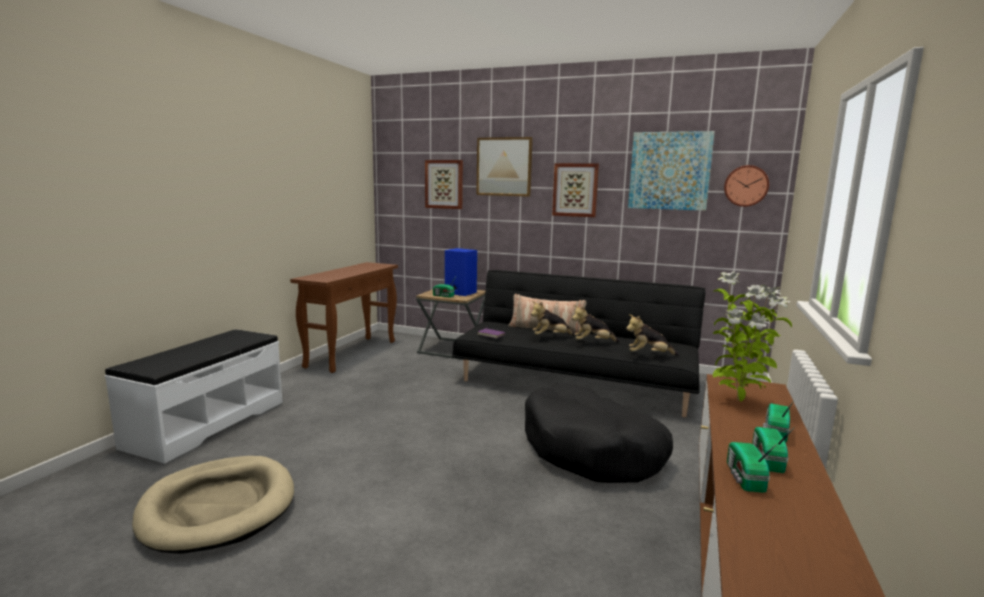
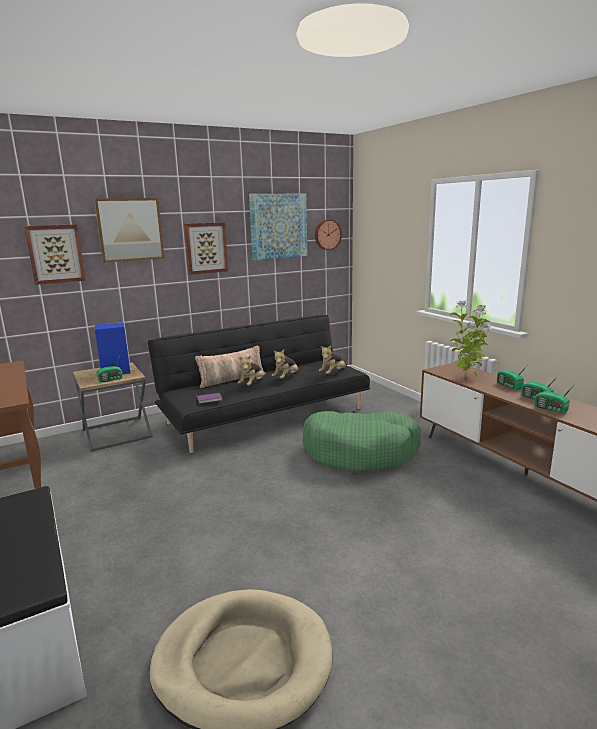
camera: 50 degrees left, 5 degrees up
black dog bed [525,383,673,483] -> green dog bed [303,411,421,472]

